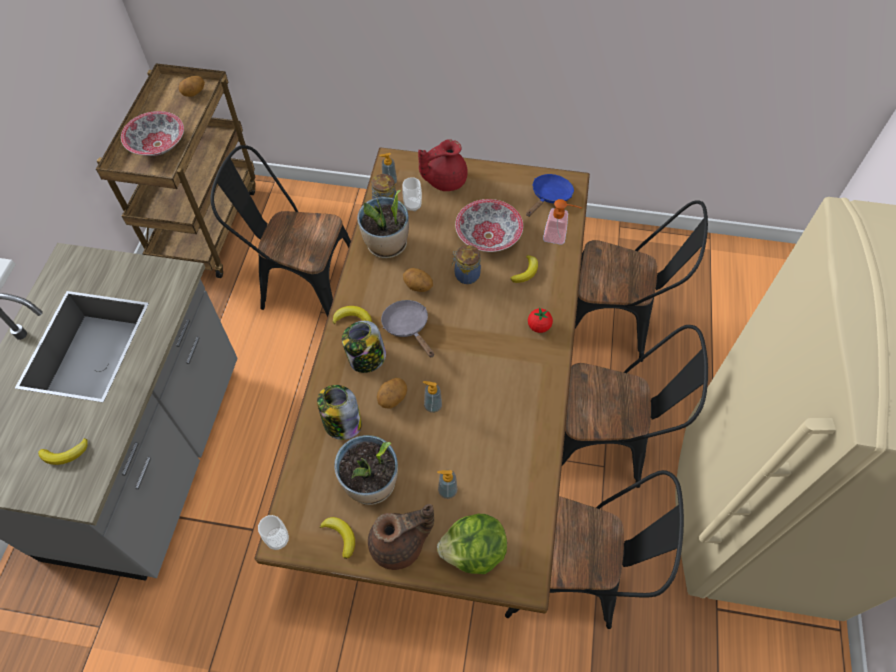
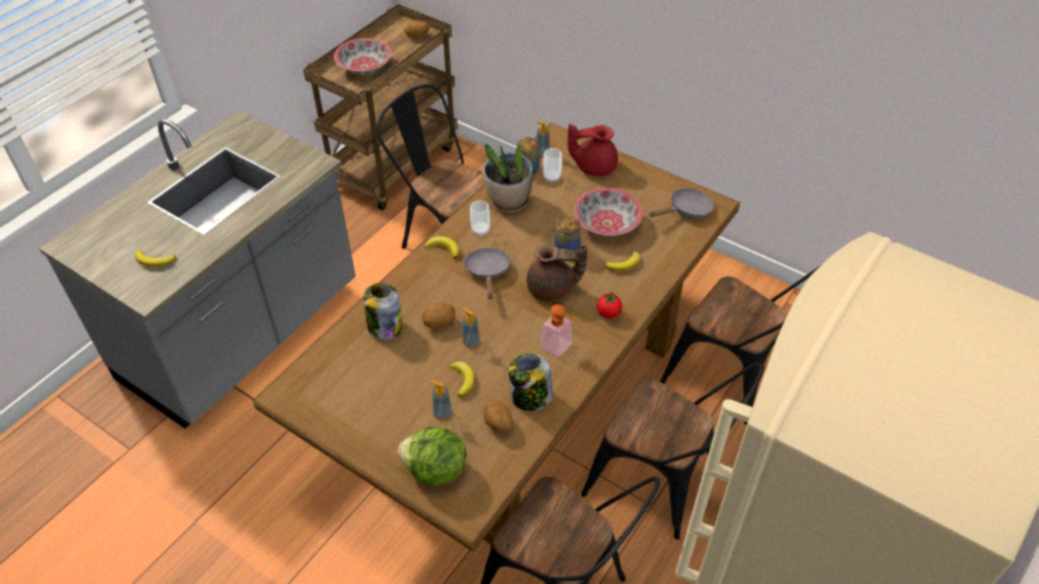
camera: 25 degrees right, 10 degrees down
cup [258,515,289,550] -> cup moved to [470,200,490,236]
banana [320,517,355,559] -> banana moved to [449,361,475,397]
potted plant [334,435,398,505] -> none
jar [342,321,386,373] -> jar moved to [509,354,552,411]
brown teapot [368,504,434,570] -> brown teapot moved to [527,244,587,301]
potato [403,268,433,292] -> potato moved to [483,401,513,433]
blue frying pan [526,174,574,217] -> grey frying pan [649,188,714,218]
soap dispenser [543,199,582,245] -> soap dispenser moved to [541,304,578,357]

